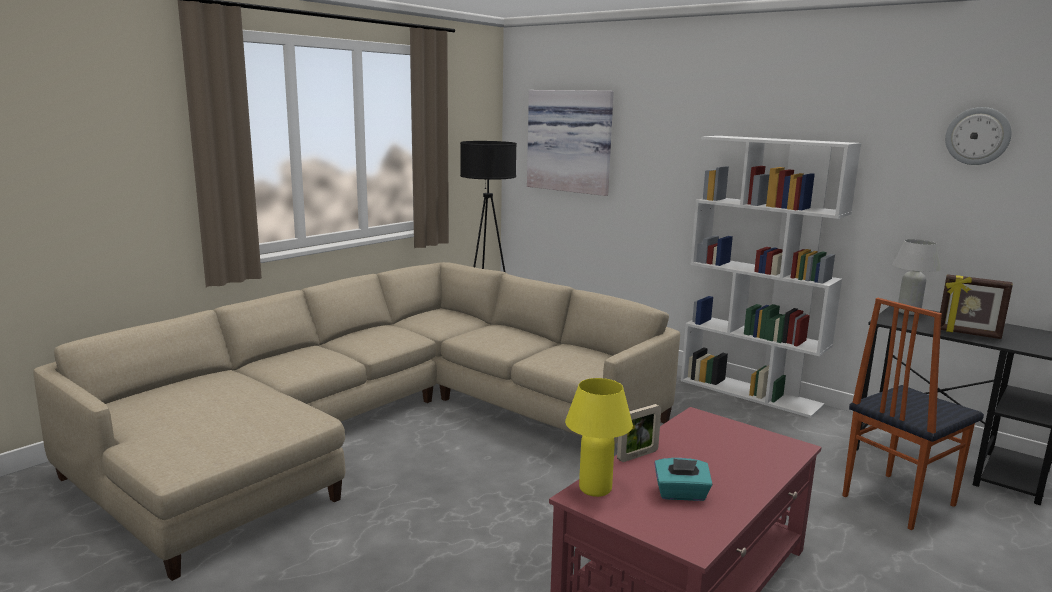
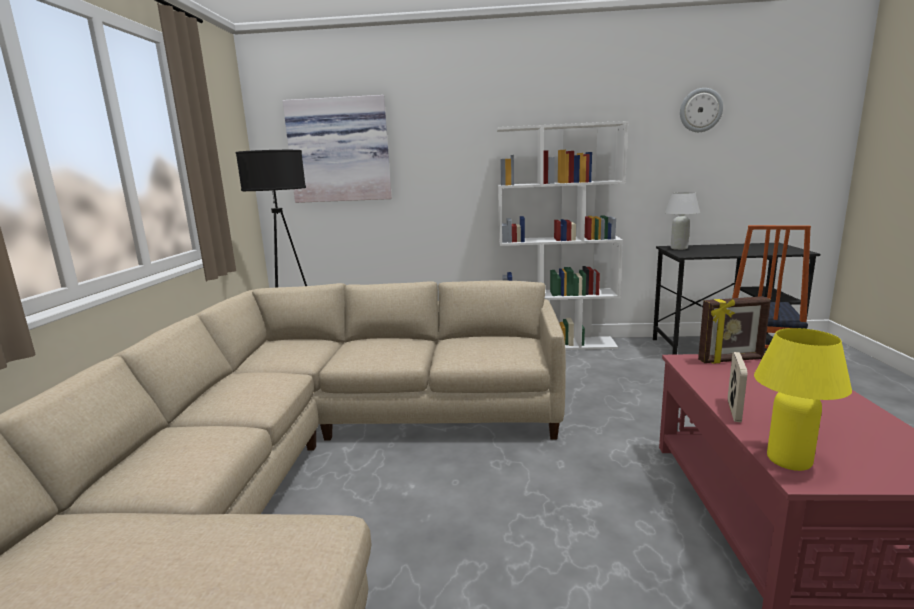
camera: 35 degrees left, 0 degrees up
turquoise tissue box [654,458,713,501] -> none
picture frame [940,274,1013,339] -> picture frame moved to [698,296,771,364]

